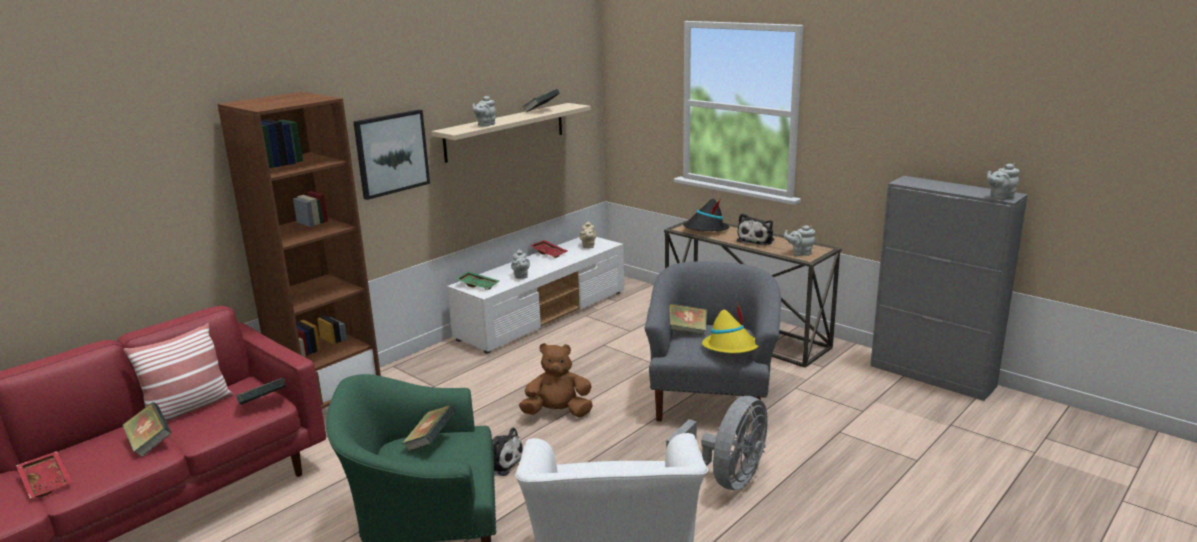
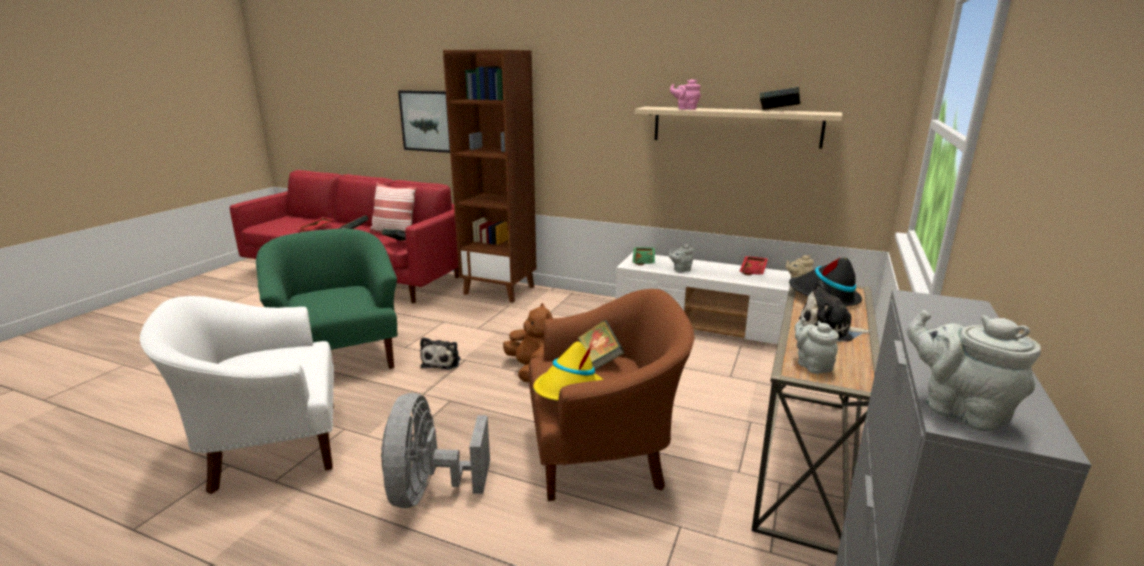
camera: 70 degrees right, 0 degrees up
picture [353,110,430,200] -> picture moved to [398,90,450,153]
book [402,405,456,452] -> none
grey teapot [472,96,496,127] -> pink teapot [670,79,701,110]
grey armchair [644,261,781,422] -> brown armchair [529,289,694,501]
grey fan [666,396,768,490] -> grey fan turned 75 degrees clockwise [381,393,490,508]

